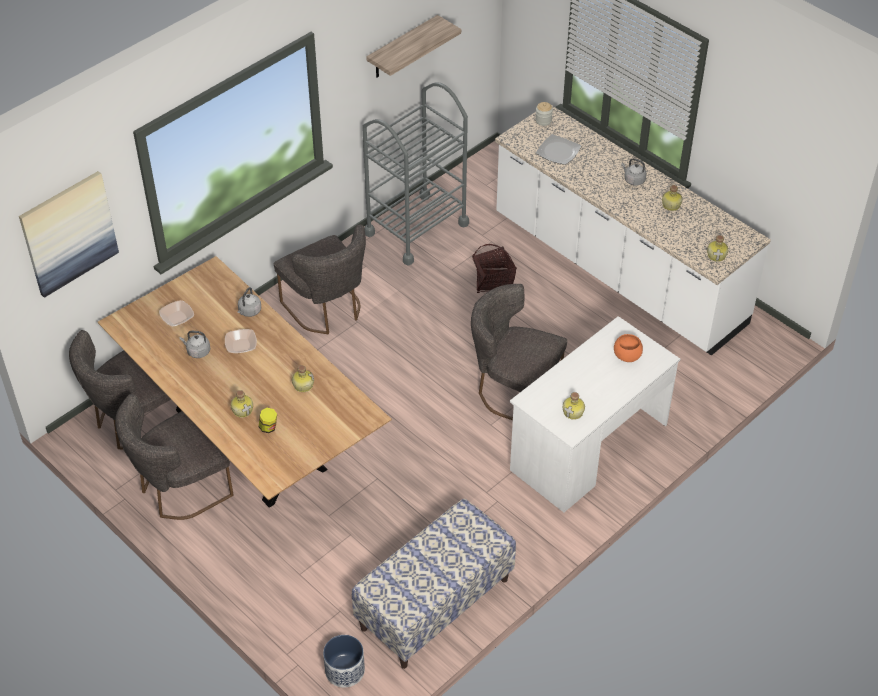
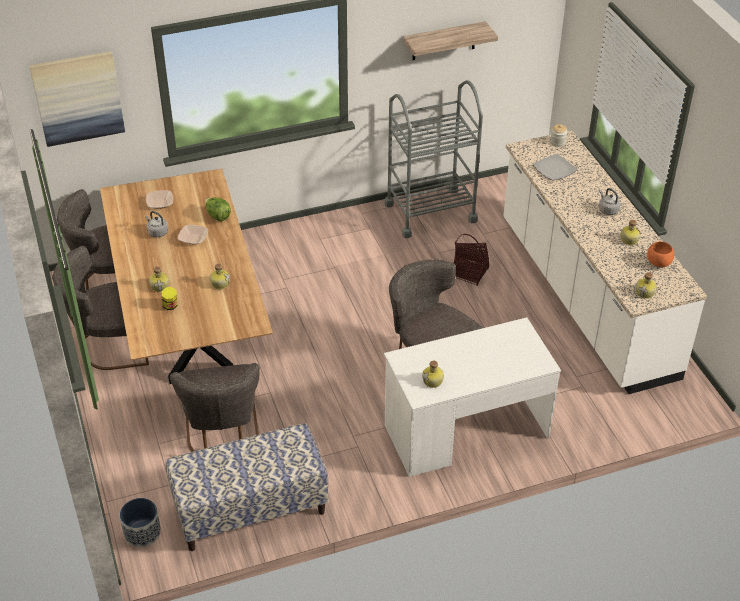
camera: 25 degrees right, 5 degrees down
grey kettle [238,287,261,317] -> lettuce [205,197,231,221]
grey chair [274,225,366,334] -> grey chair moved to [170,363,260,452]
orange bowl [614,334,643,362] -> orange bowl moved to [647,241,674,267]

